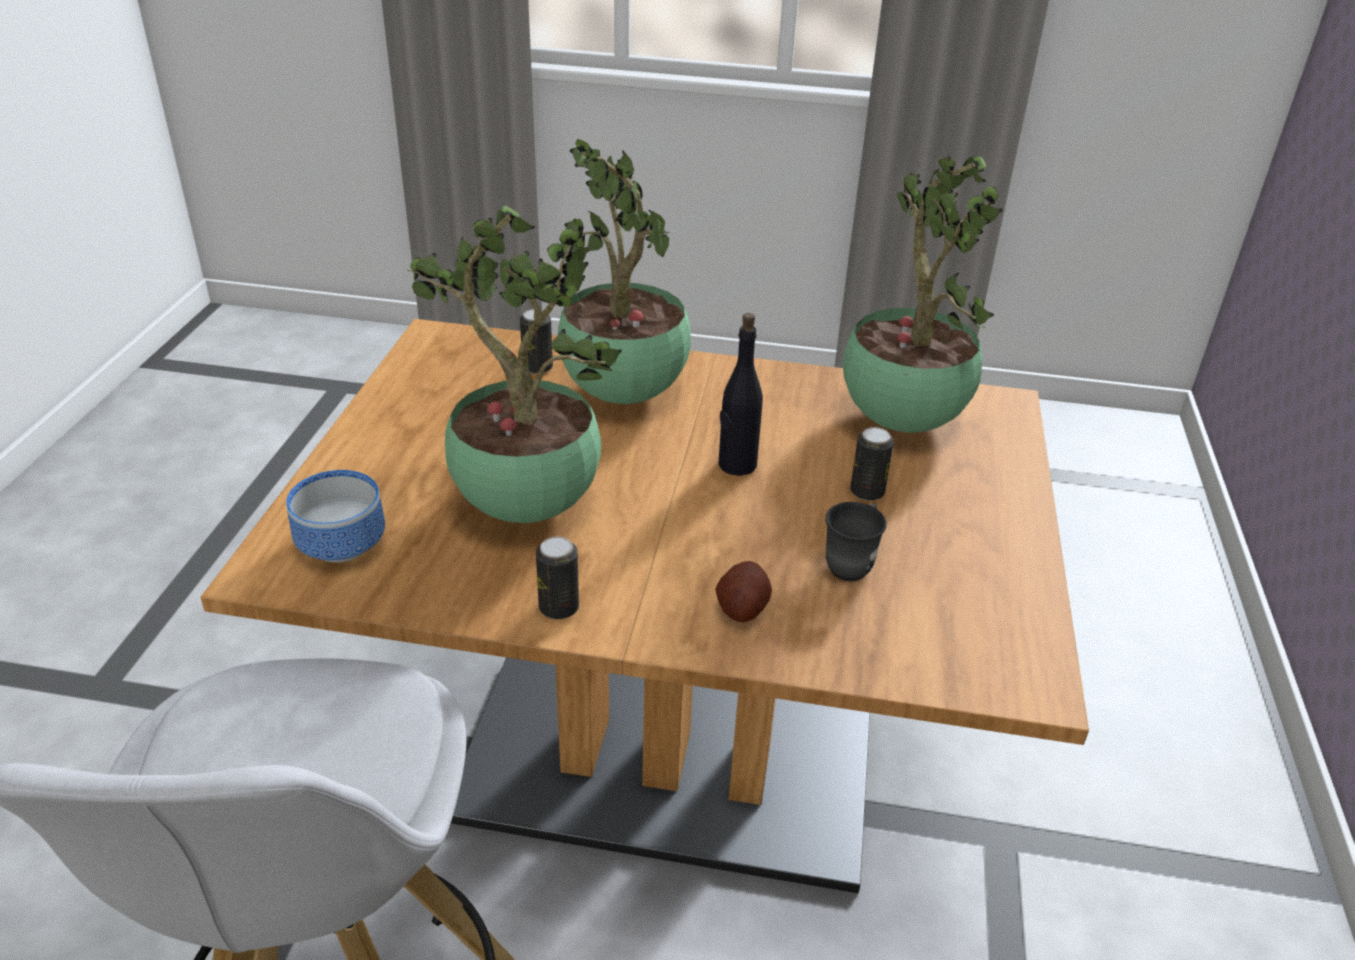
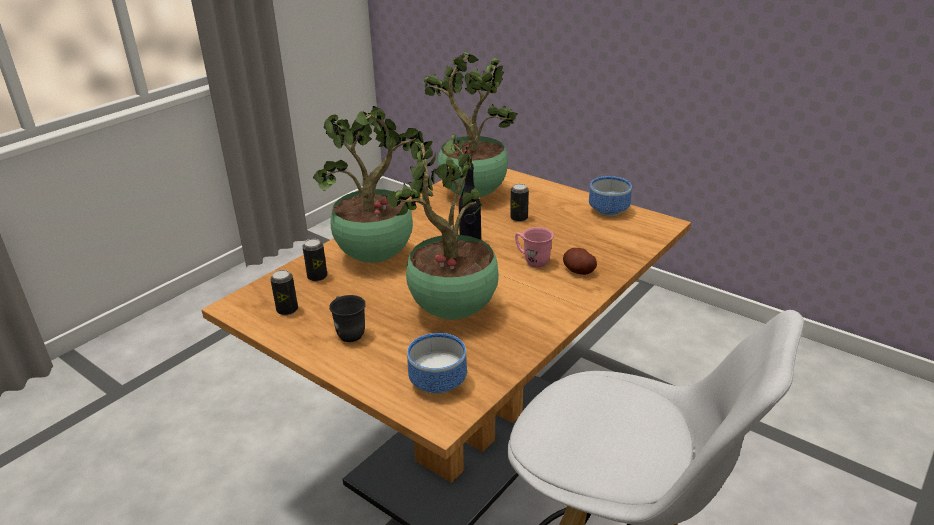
camera: 60 degrees left, 5 degrees down
can [536,537,579,619] -> can moved to [270,270,298,315]
grey mug [825,502,887,581] -> grey mug moved to [329,295,366,342]
none -> pink mug [515,227,554,268]
none -> bowl [589,176,632,216]

